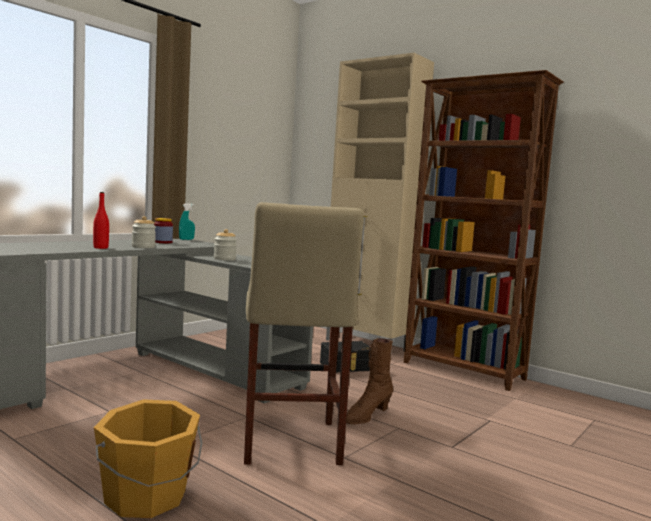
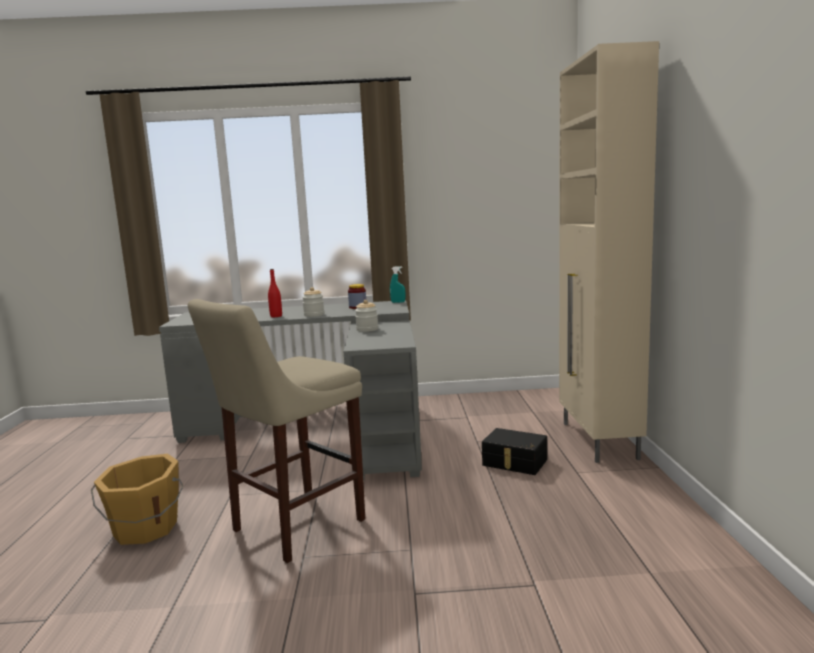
camera: 50 degrees right, 5 degrees up
brown boot [346,338,393,424] -> none
brown bookcase [404,70,563,391] -> none

